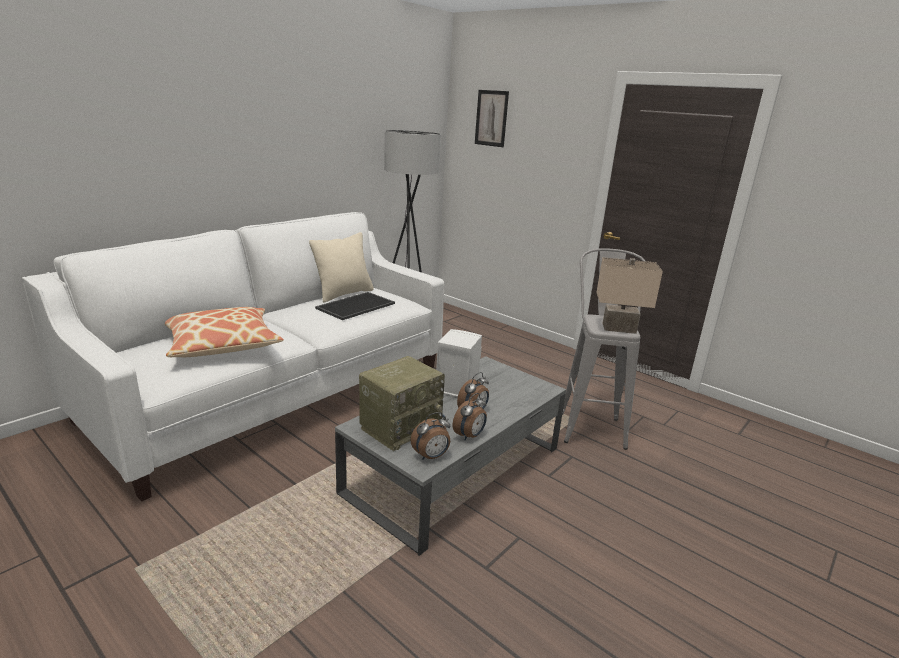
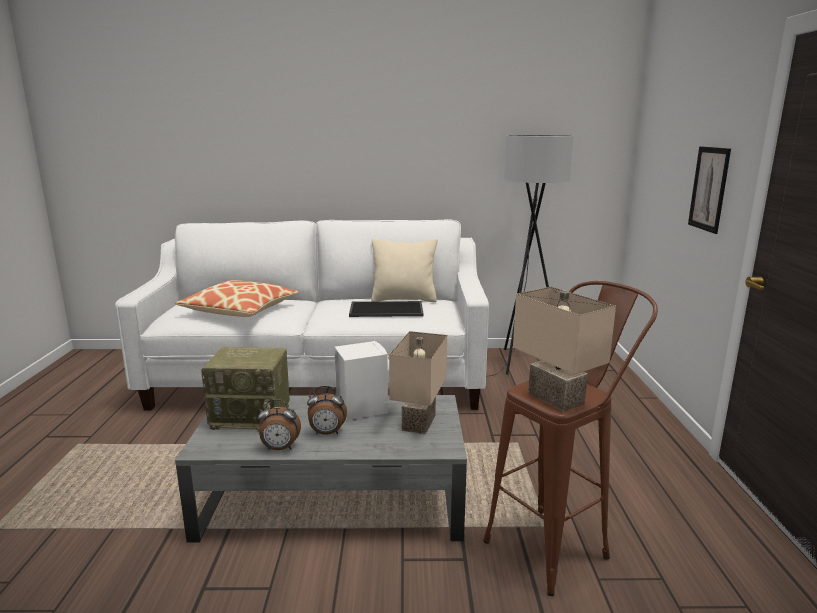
camera: 50 degrees right, 5 degrees down
alarm clock [410,412,450,460] -> none
picture [475,90,509,147] -> picture moved to [688,146,731,234]
grey stool [562,248,645,450] -> brown stool [483,281,658,596]
none -> beige table lamp [389,331,447,434]

